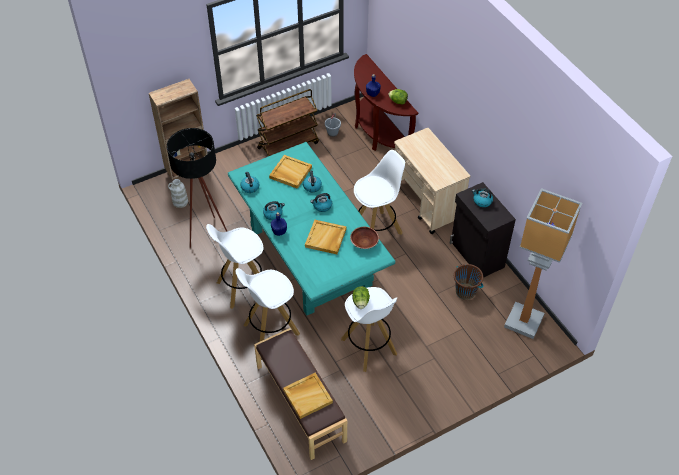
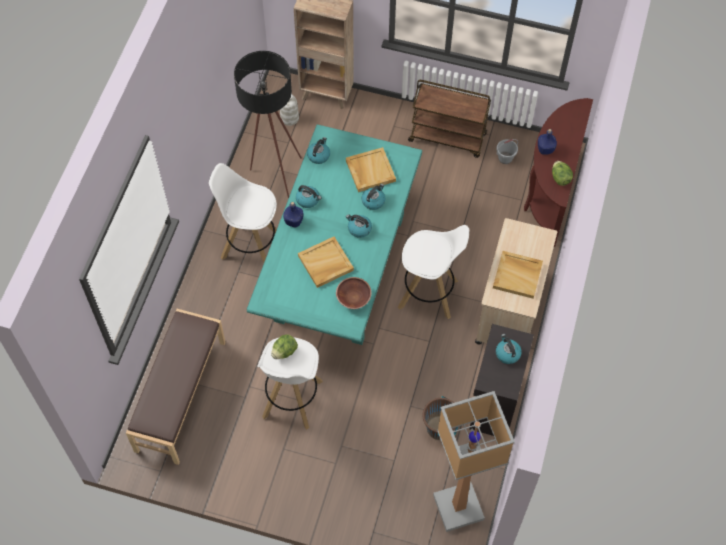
camera: 45 degrees right, 10 degrees up
white stool [236,268,300,341] -> none
beige tray [283,373,333,419] -> beige tray moved to [493,251,543,299]

